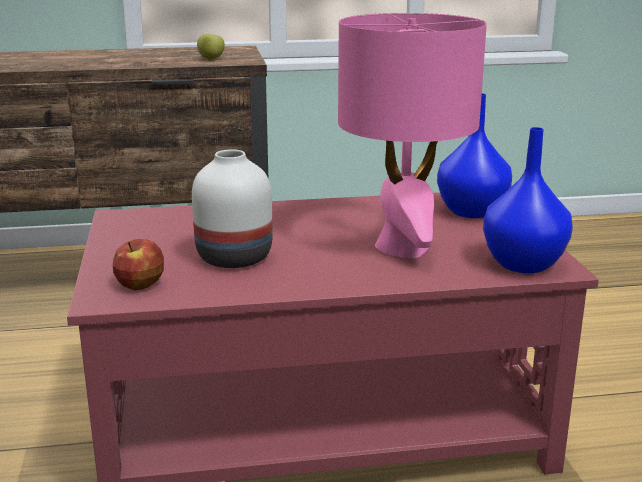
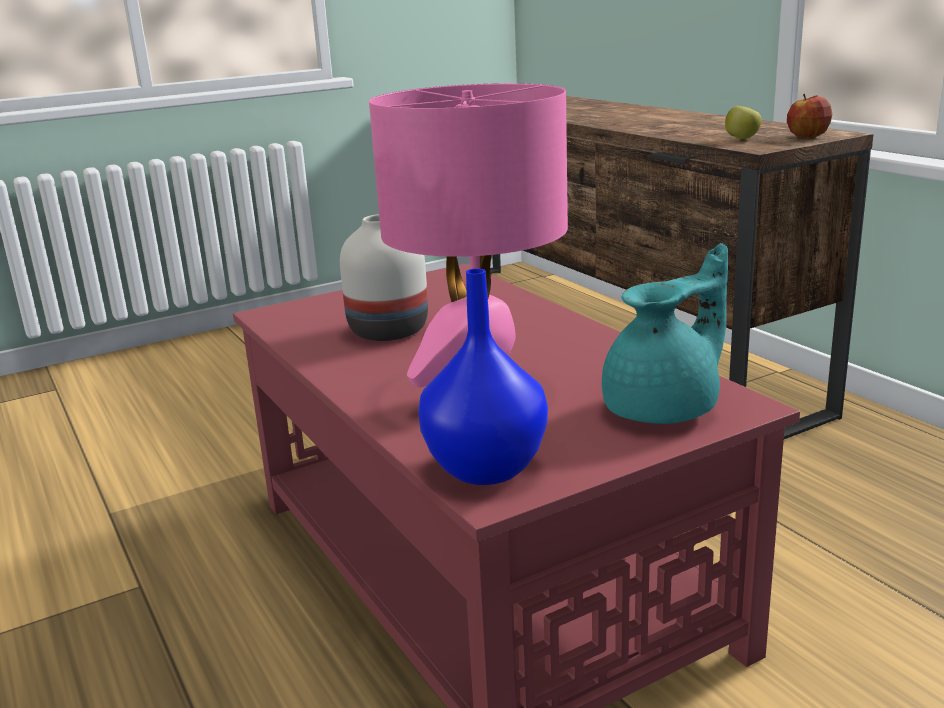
camera: 70 degrees right, 0 degrees up
apple [113,239,164,291] -> apple moved to [787,94,832,138]
blue vase [437,93,512,218] -> turquoise teapot [602,243,728,424]

